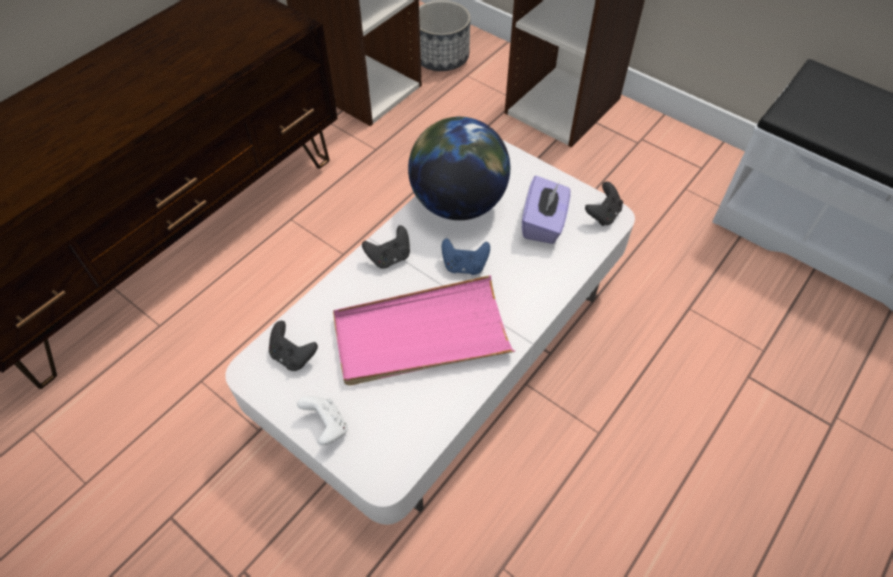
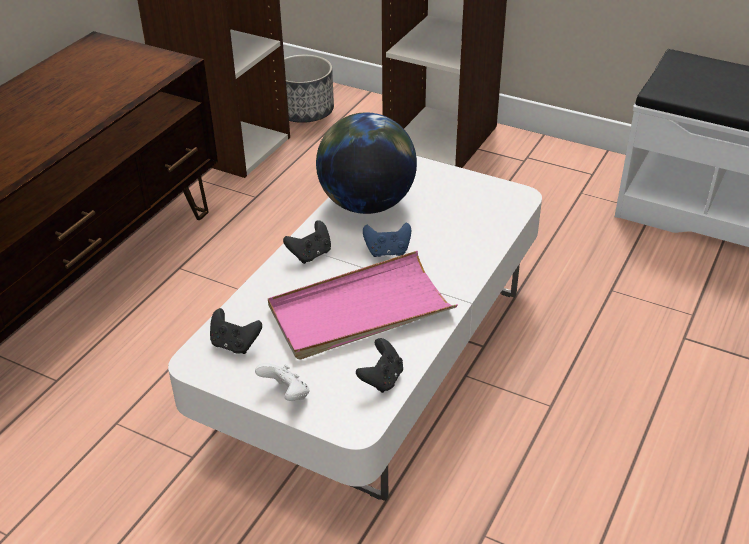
camera: 10 degrees left, 15 degrees down
purple tissue box [522,176,570,244] -> none
black game controller [585,182,623,226] -> black game controller moved to [356,338,403,393]

